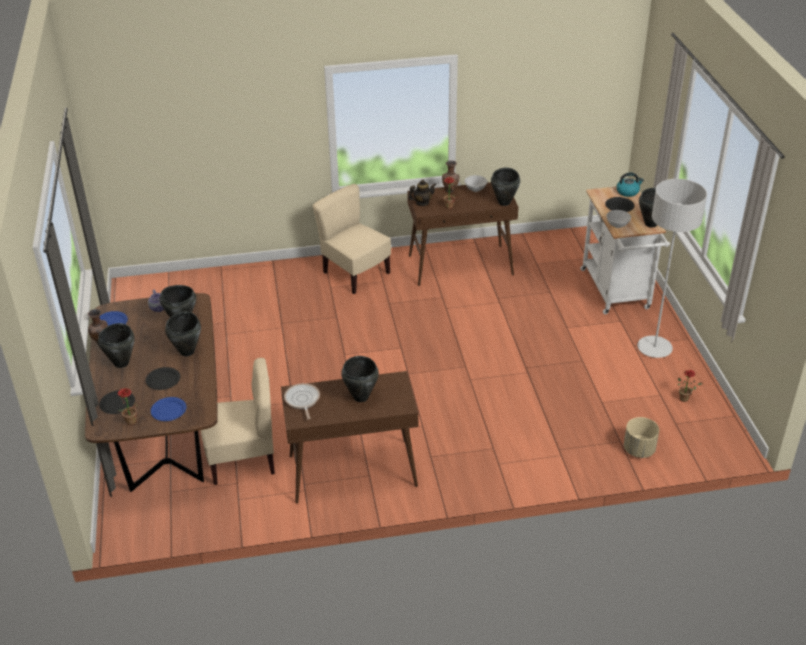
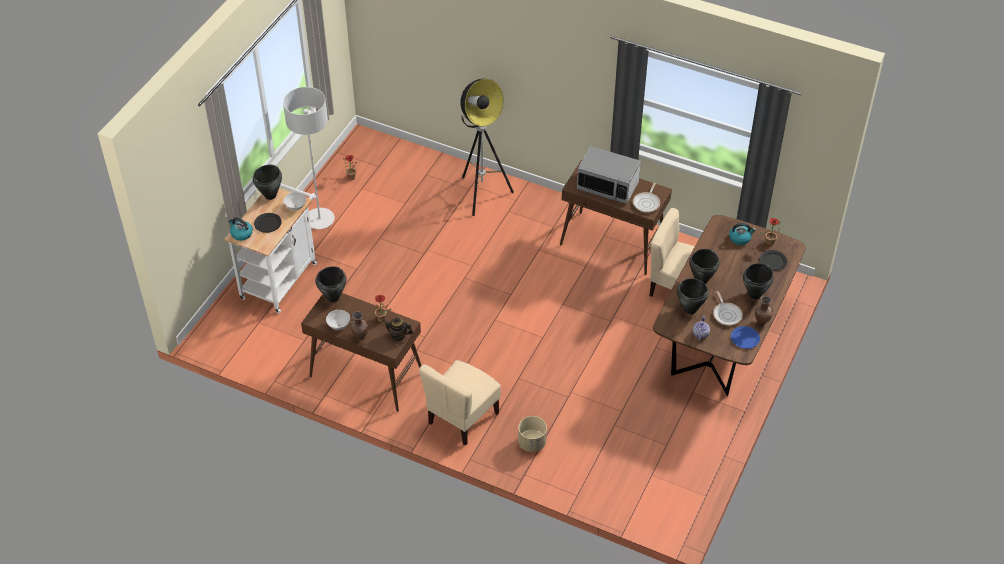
camera: 145 degrees left, 10 degrees up
black plate [146,367,180,390] -> none
blue plate [151,397,186,421] -> kettle [729,223,756,245]
beige chair [313,184,391,294] -> beige chair turned 45 degrees clockwise [419,360,501,446]
black cooking pot [341,356,379,402] -> microwave [577,146,641,204]
beige planter [624,417,659,458] -> beige planter moved to [518,416,547,452]
none -> floor lamp [460,79,514,216]
none -> frying pan [713,291,743,326]

